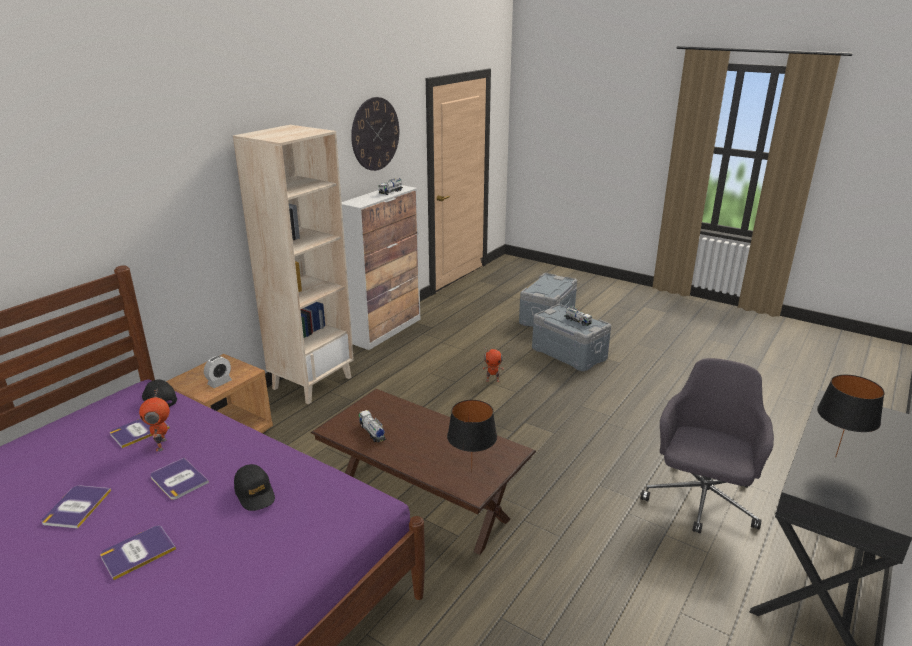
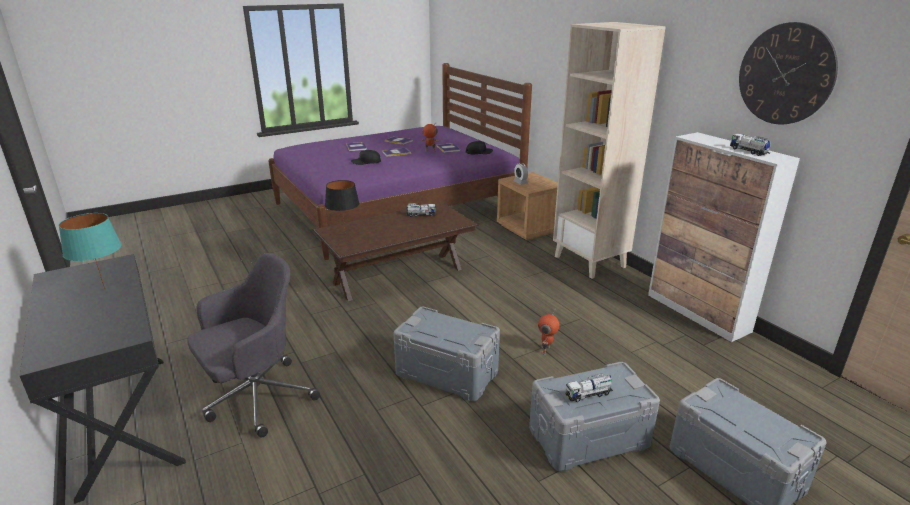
camera: 115 degrees right, 0 degrees up
grey office chair [640,358,774,534] -> grey office chair turned 90 degrees counterclockwise [187,253,320,438]
black table lamp [817,375,885,457] -> turquoise table lamp [59,213,122,289]
none -> grey storage box [393,307,500,401]

